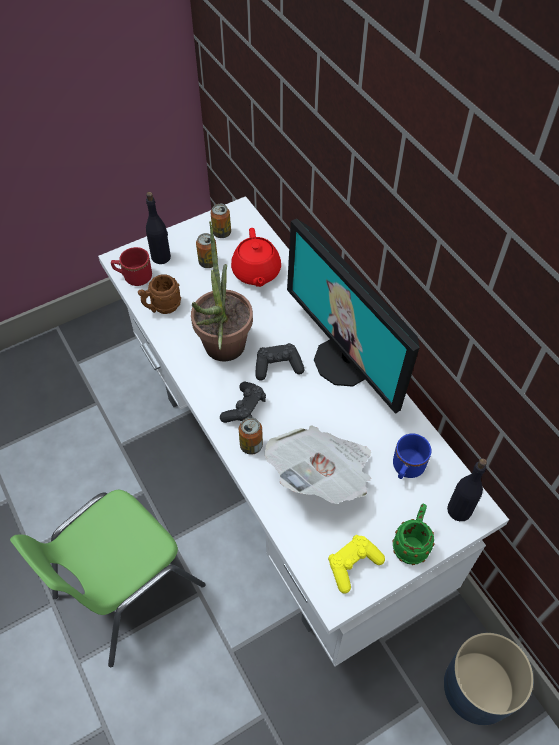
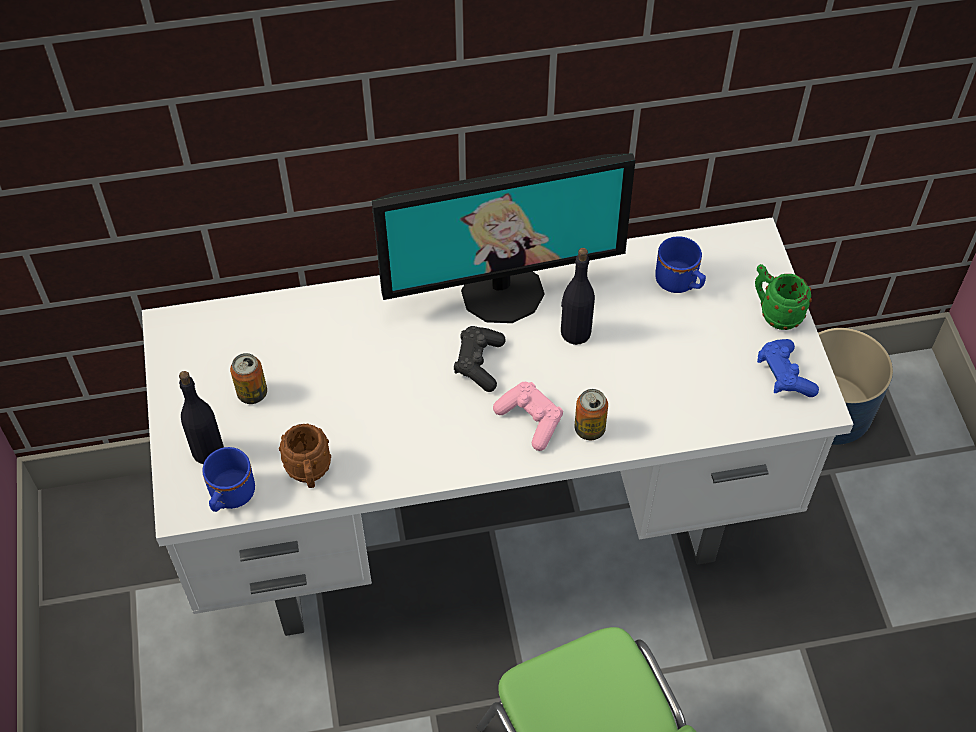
camera: 70 degrees left, 0 degrees up
red mug [111,247,152,286] -> blue mug [202,447,255,512]
potted plant [191,221,253,361] -> none
can [210,204,231,238] -> none
black game controller [220,382,266,423] -> pink game controller [493,382,563,451]
red teapot [231,228,281,287] -> none
newspaper [265,425,371,504] -> none
yellow game controller [328,535,385,594] -> blue game controller [757,339,819,397]
black bottle [447,458,487,521] -> black bottle moved to [561,248,595,345]

